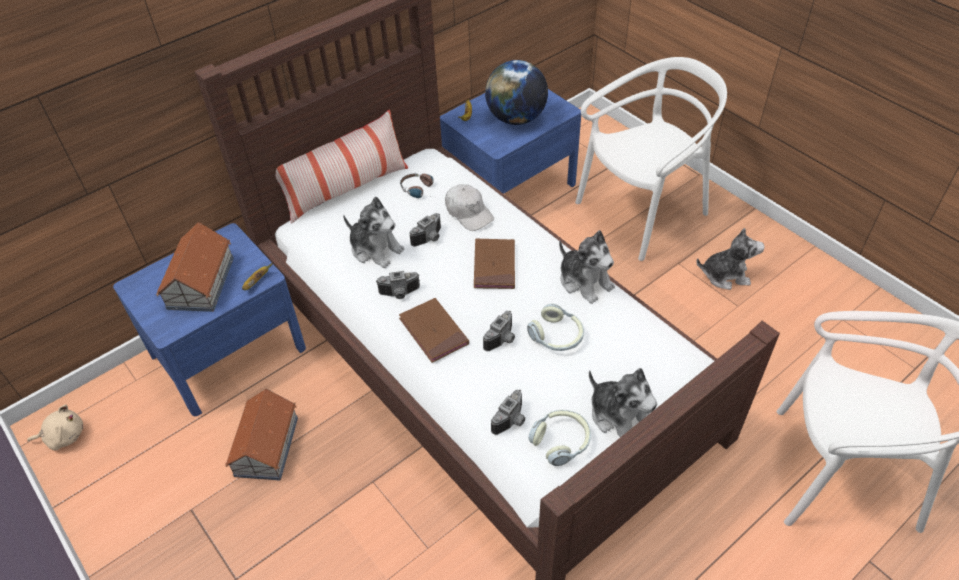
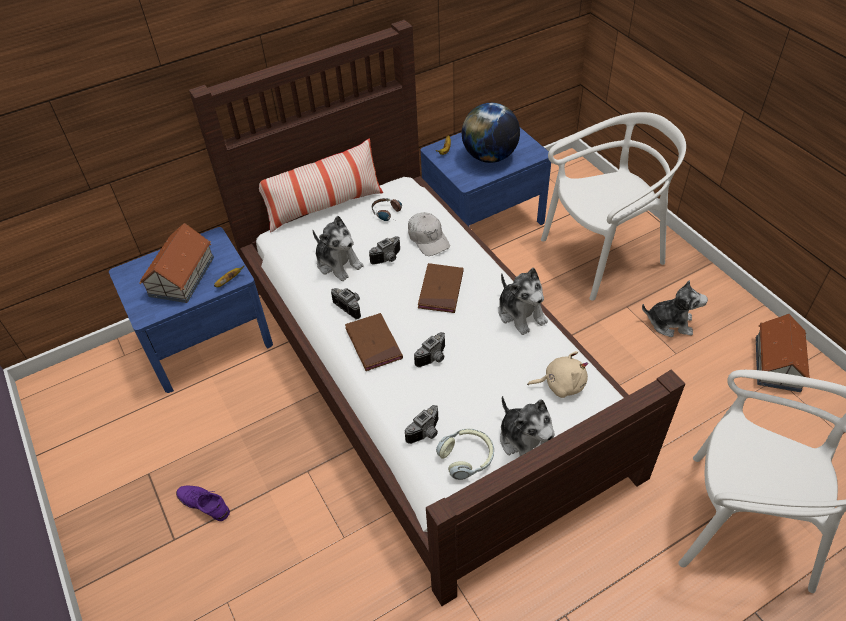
camera: 10 degrees right, 0 degrees up
beige plush toy [27,404,83,450] -> beige plush toy moved to [527,351,588,398]
toy house [225,389,298,480] -> toy house moved to [756,314,810,392]
camera [376,271,420,299] -> camera turned 135 degrees counterclockwise [331,288,361,320]
headphones [527,303,584,351] -> none
none -> purple shoe [176,486,230,521]

